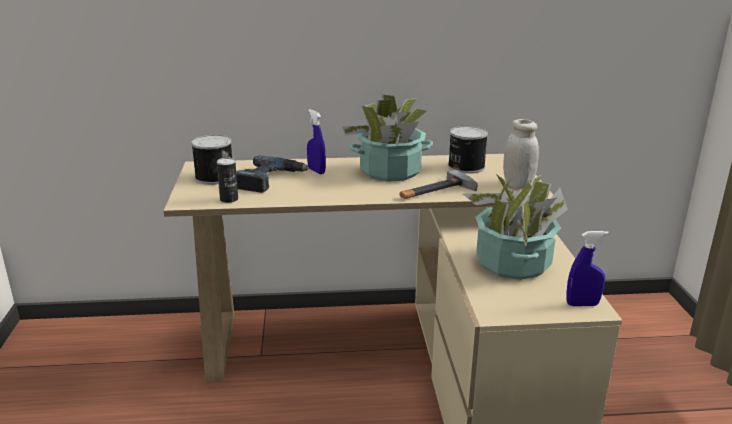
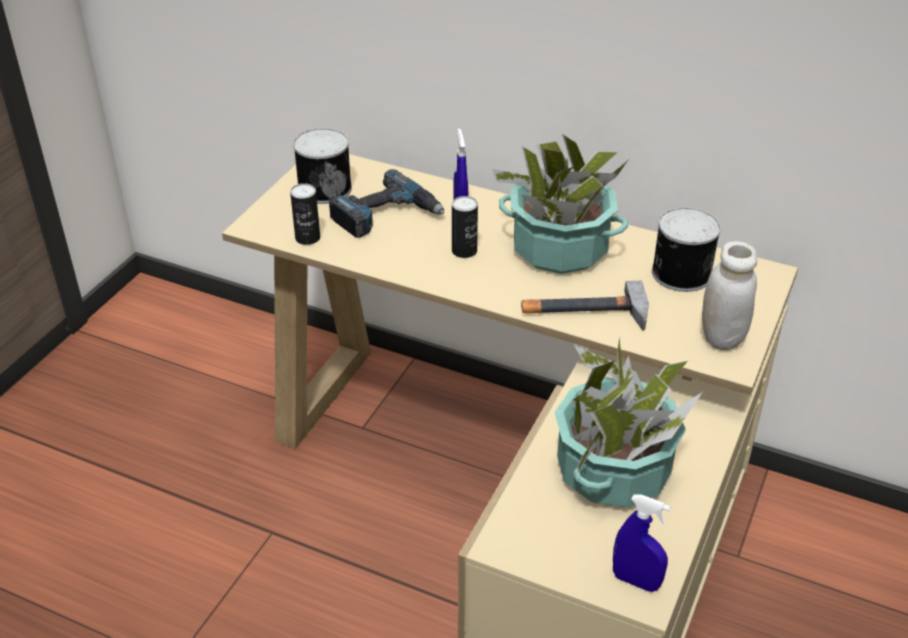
camera: 30 degrees right, 15 degrees up
none -> can [452,196,478,258]

